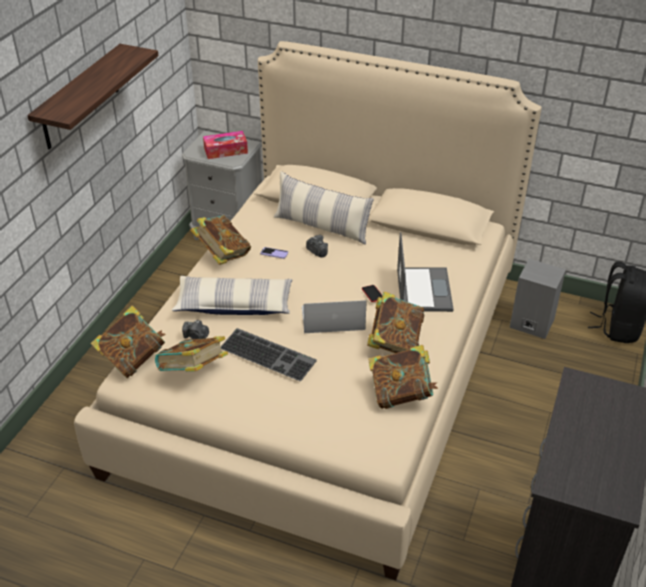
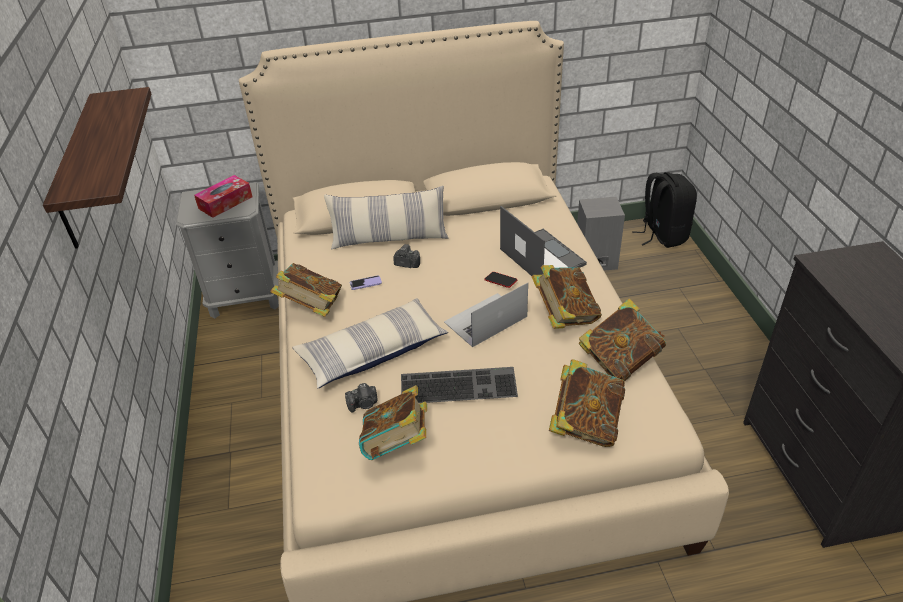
camera: 30 degrees left, 0 degrees up
book [90,306,166,378] -> book moved to [549,359,625,447]

